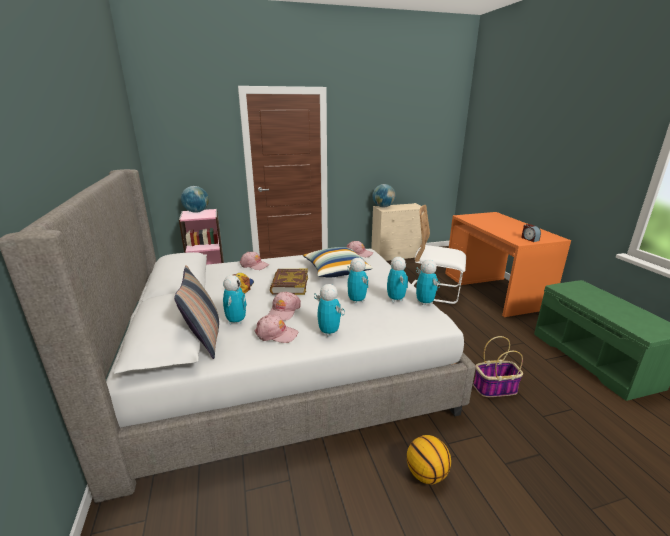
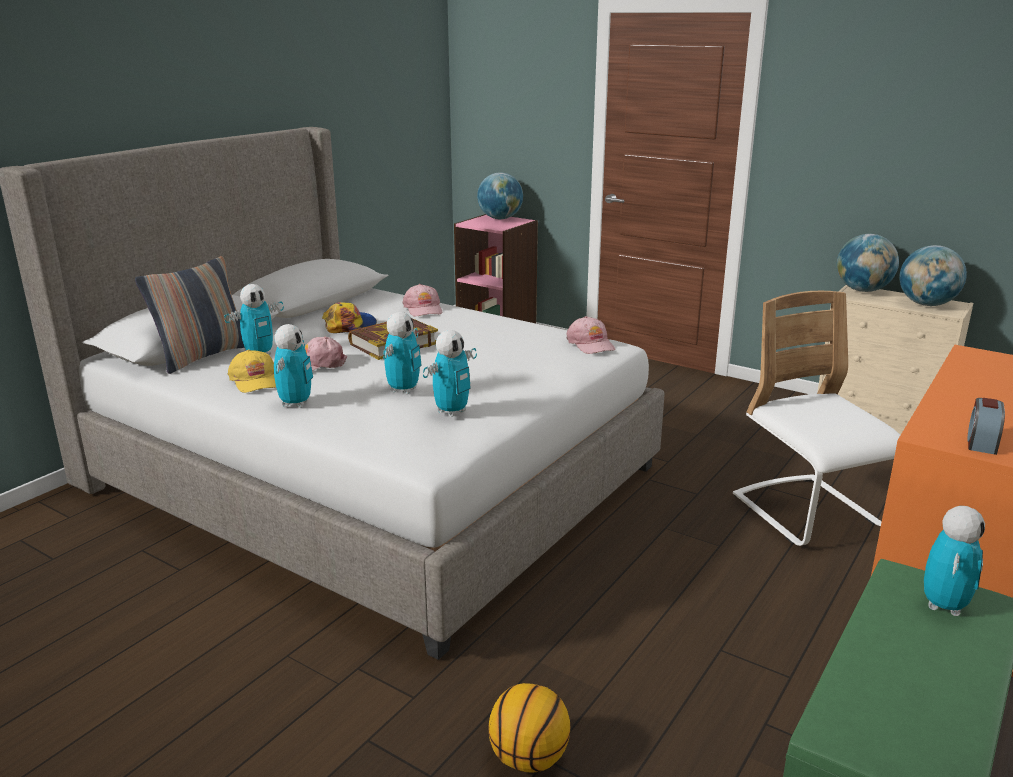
camera: 50 degrees right, 0 degrees up
pink cap [254,315,298,343] -> yellow cap [228,350,276,393]
pillow [303,247,373,278] -> none
basketball [407,435,451,484] -> basketball moved to [488,683,570,773]
toy robot [416,260,440,306] -> toy robot moved to [924,506,985,616]
basket [473,336,523,397] -> none
none -> globe [899,245,967,306]

